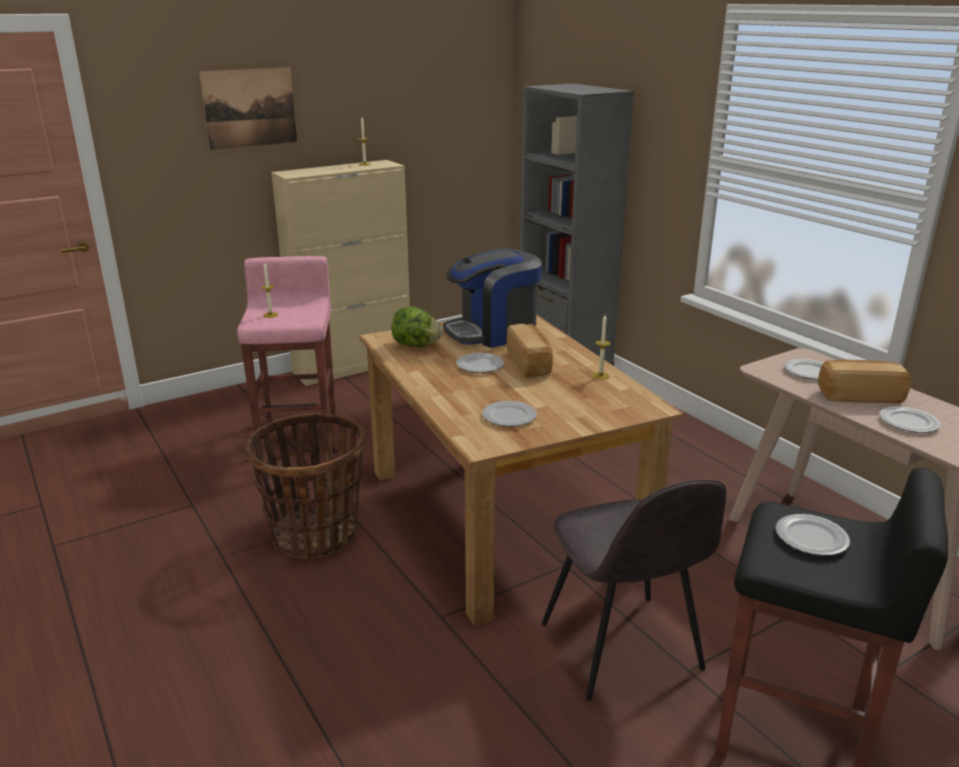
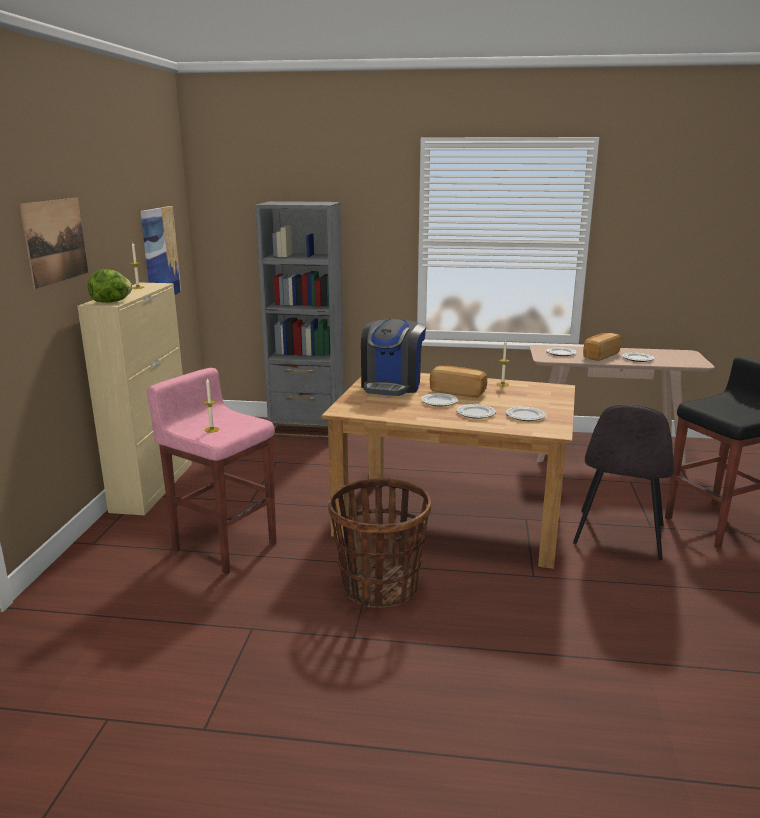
camera: 50 degrees left, 5 degrees down
lettuce [391,307,443,347] -> lettuce moved to [88,269,132,303]
grey chair [542,479,726,701] -> grey chair turned 90 degrees clockwise [573,404,674,560]
plate [776,514,850,556] -> plate moved to [457,404,496,419]
none -> picture [141,206,181,295]

